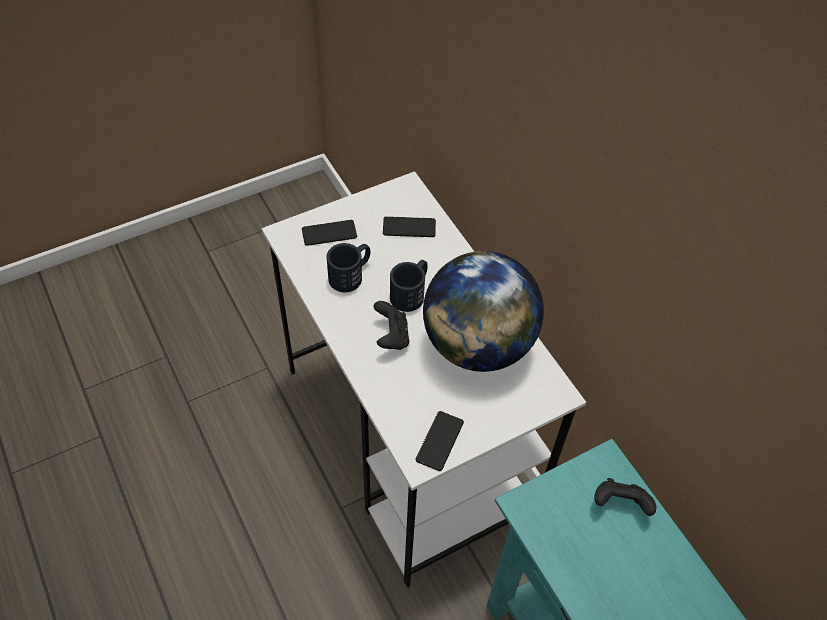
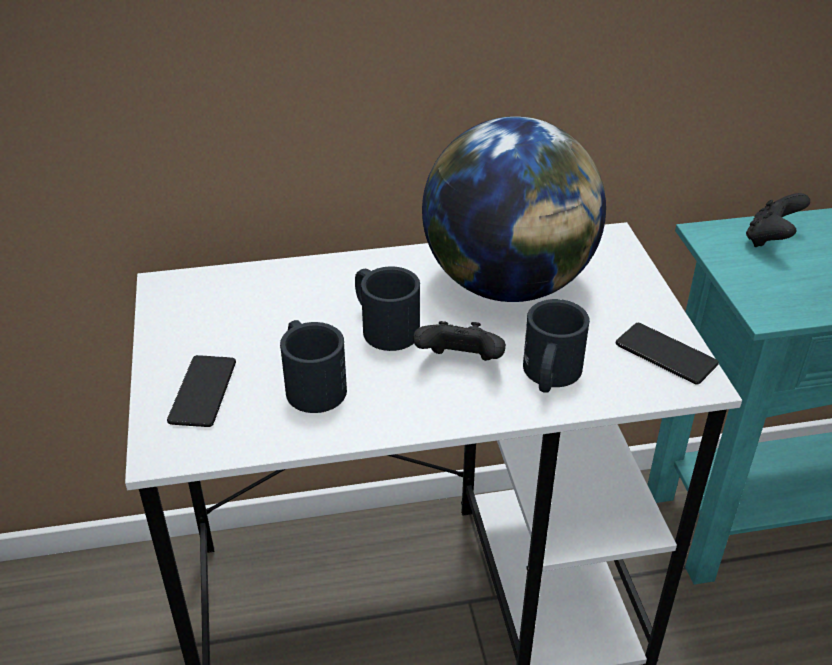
camera: 70 degrees left, 15 degrees down
phone [383,216,436,237] -> none
none -> black mug [523,299,590,392]

